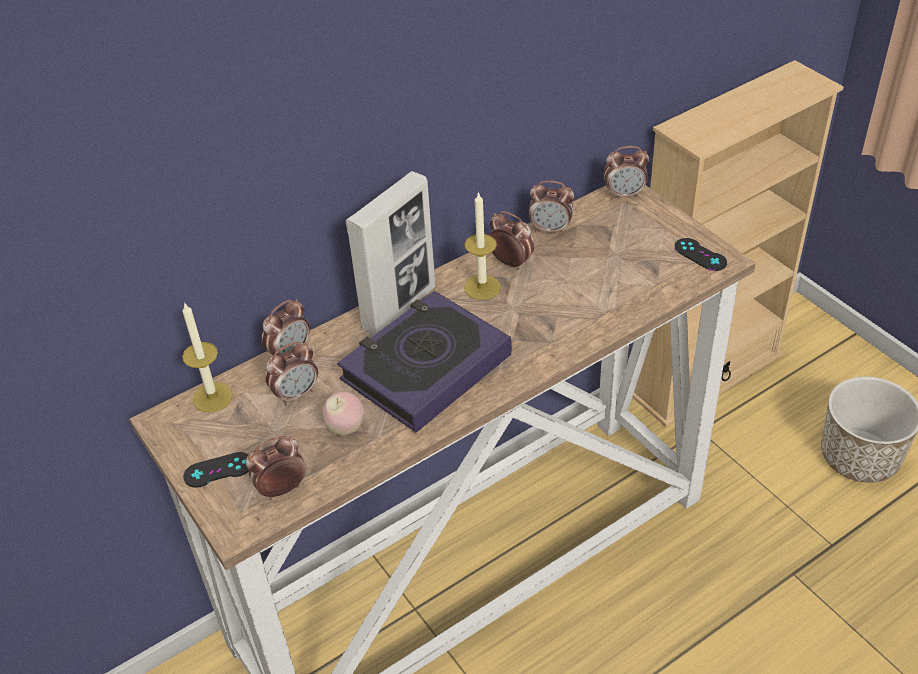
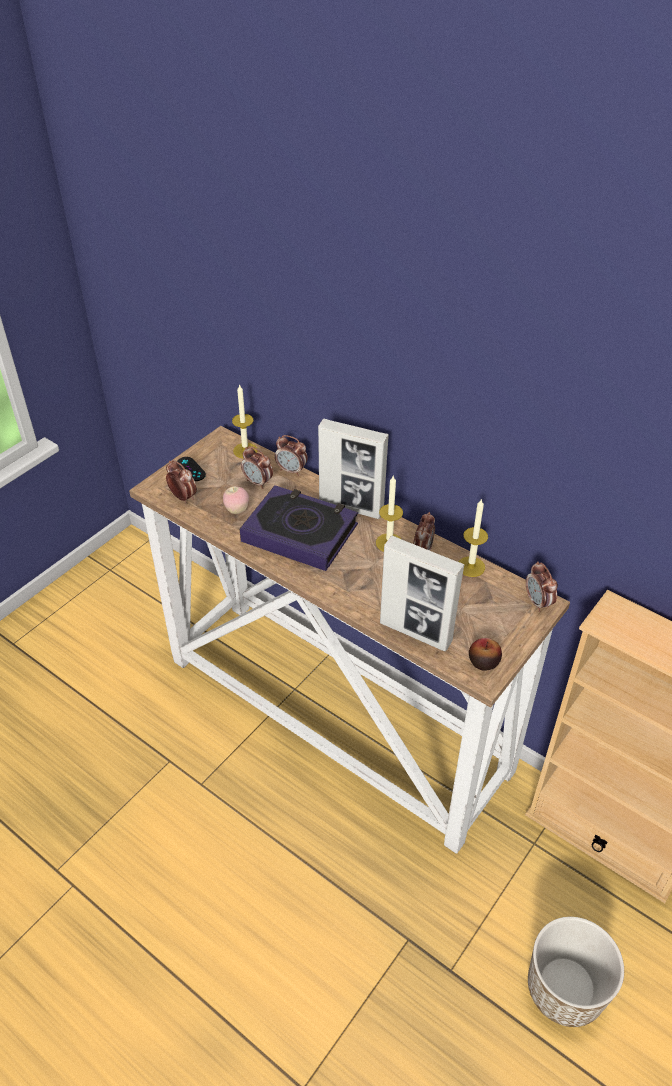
camera: 70 degrees right, 0 degrees up
alarm clock [529,180,574,235] -> candle [459,498,488,577]
black game controller [675,238,727,271] -> apple [469,638,502,671]
none -> picture frame [380,536,464,652]

